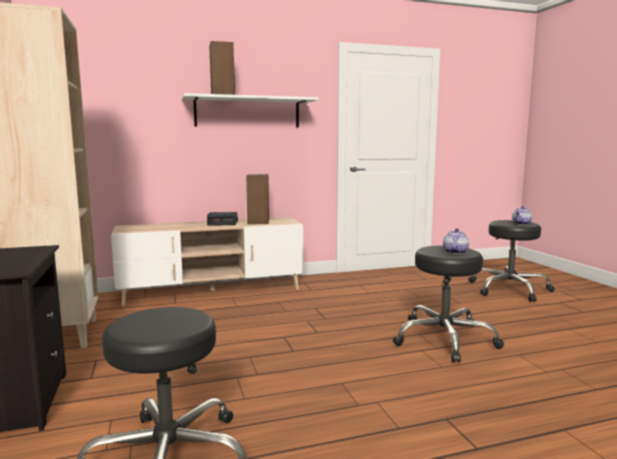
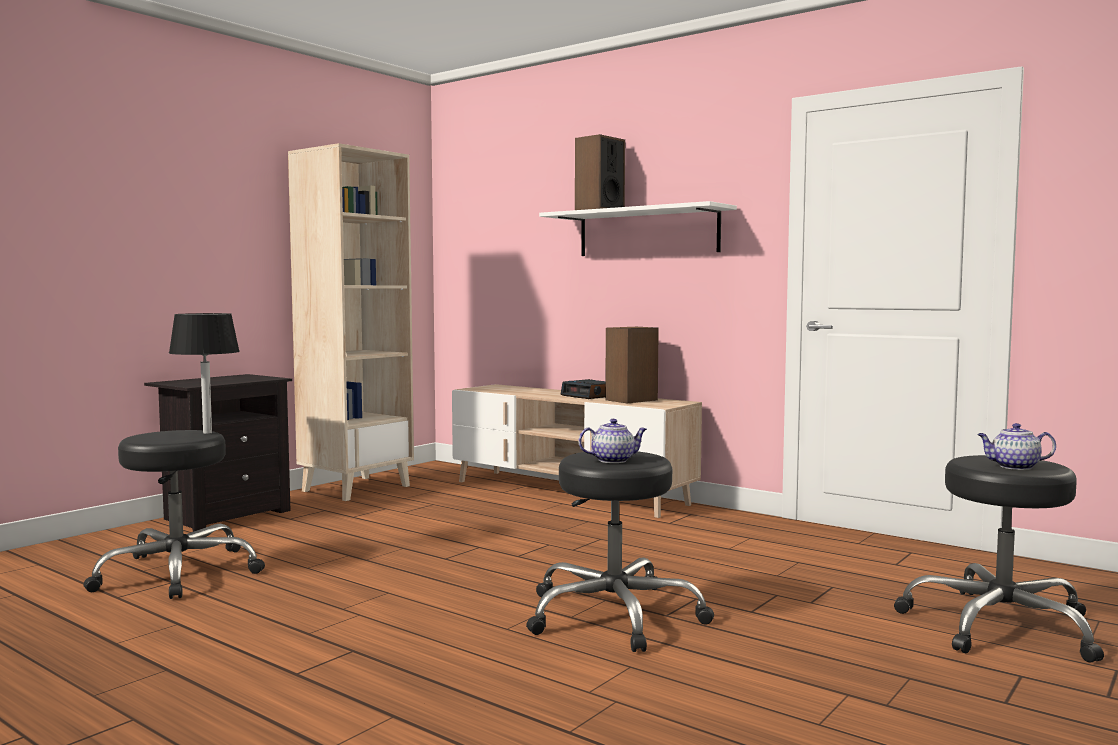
camera: 55 degrees right, 5 degrees down
none -> black table lamp [169,313,240,434]

